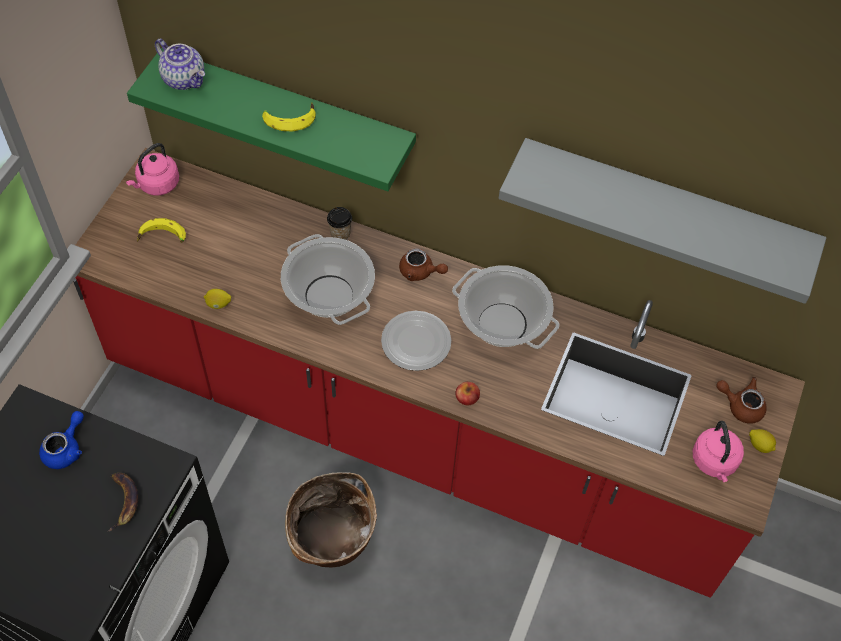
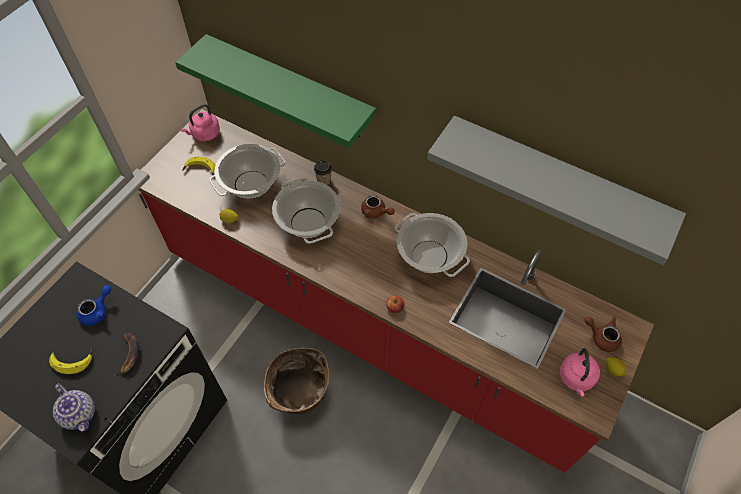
camera: 10 degrees right, 0 degrees up
teapot [155,39,205,90] -> teapot moved to [53,383,95,431]
banana [262,102,316,132] -> banana moved to [49,348,93,374]
plate [381,311,451,371] -> none
none -> cooking pot [209,144,286,199]

